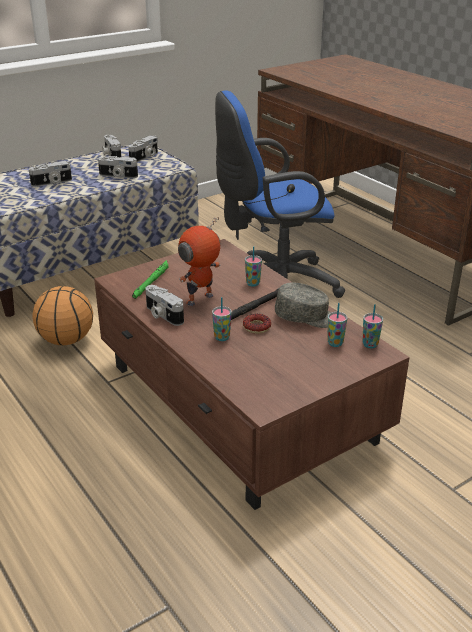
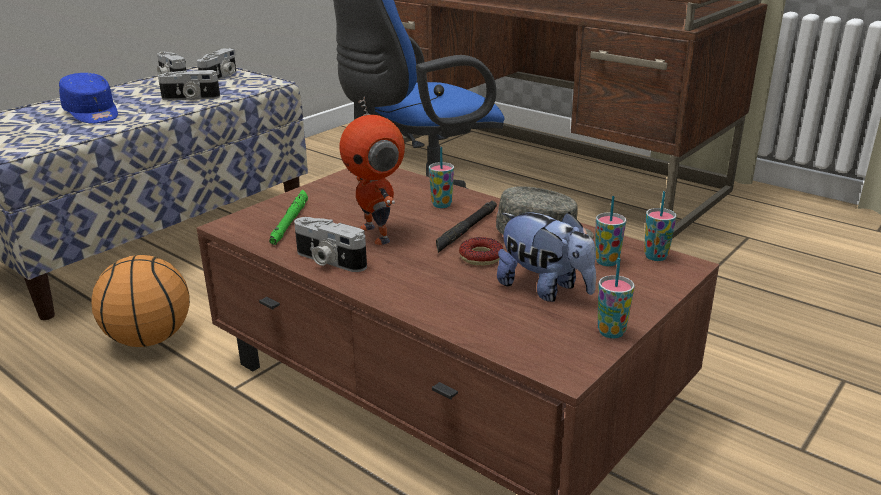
camera: 15 degrees left, 5 degrees down
camera [29,161,72,187] -> blue cap [59,73,118,123]
toy robot [178,217,221,306] -> toy robot turned 60 degrees counterclockwise [339,97,405,245]
cup [212,297,232,341] -> cup moved to [597,258,634,338]
none -> plush toy [497,212,596,302]

